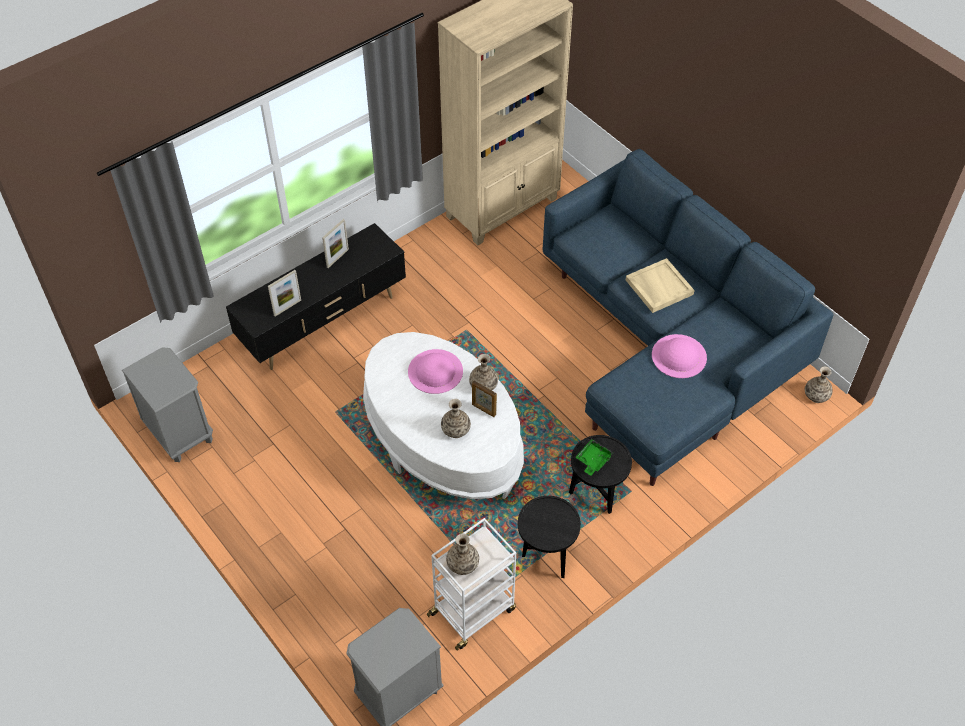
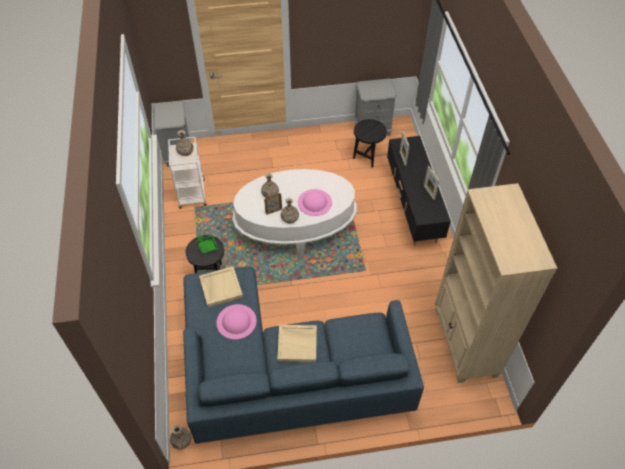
camera: 120 degrees right, 0 degrees up
black side table [518,496,581,578] -> black side table moved to [353,119,387,168]
none -> beige tray [199,266,243,307]

